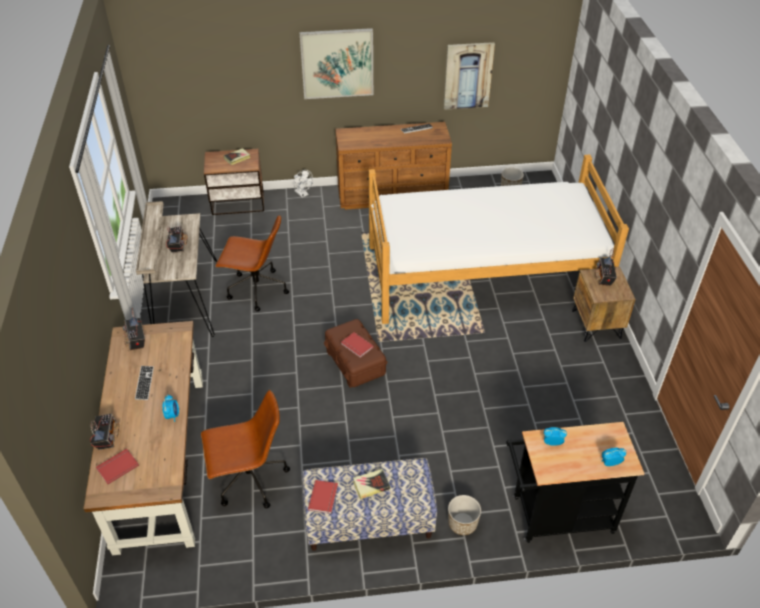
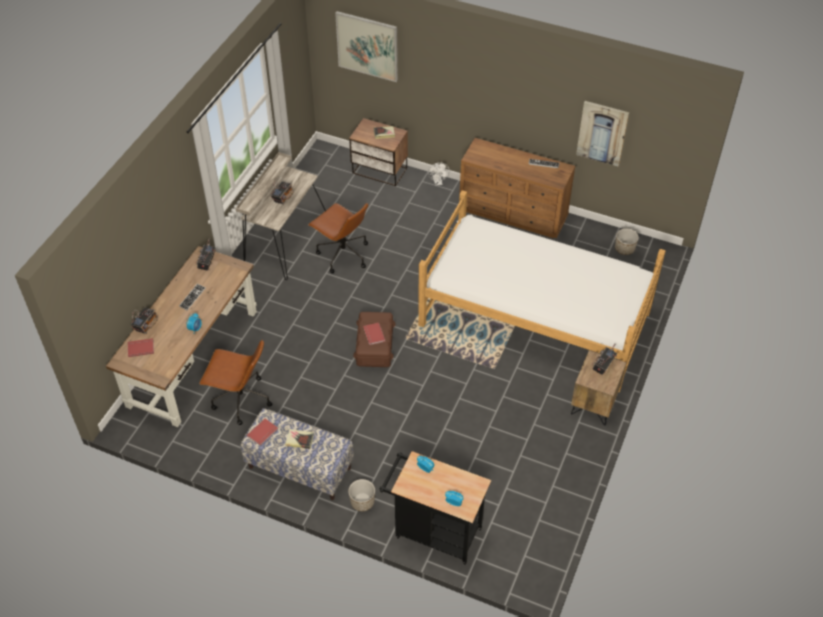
camera: 30 degrees right, 5 degrees up
picture [299,28,373,99] -> picture moved to [335,11,398,82]

